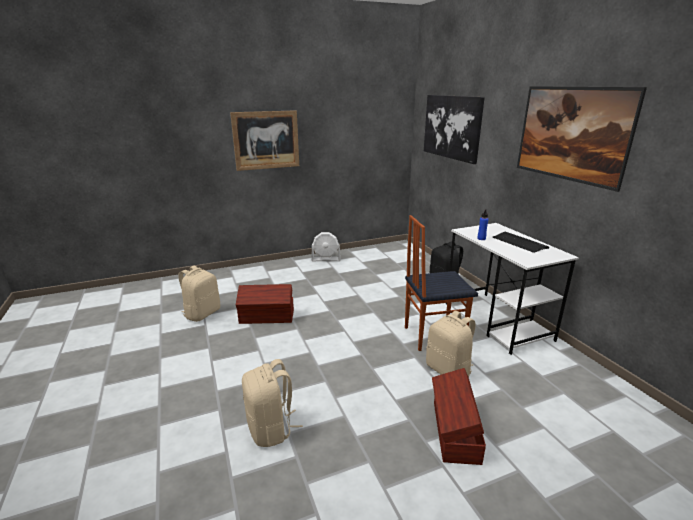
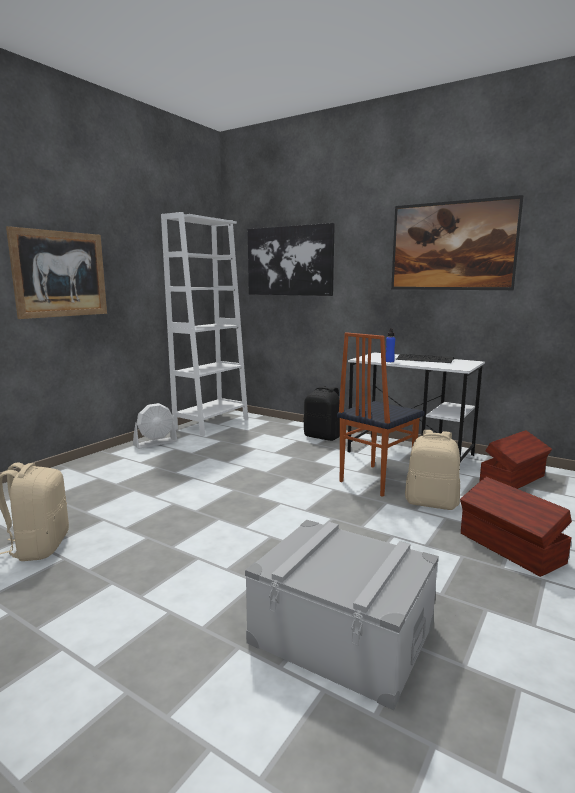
camera: 35 degrees left, 10 degrees down
brown storage box [236,284,294,324] -> brown storage box moved to [479,430,552,489]
beige backpack [242,359,303,447] -> grey storage box [245,520,439,710]
none -> white bookcase [161,212,248,436]

